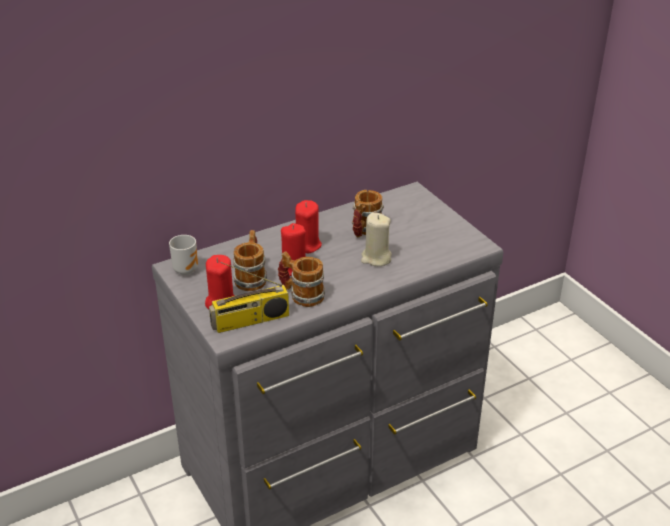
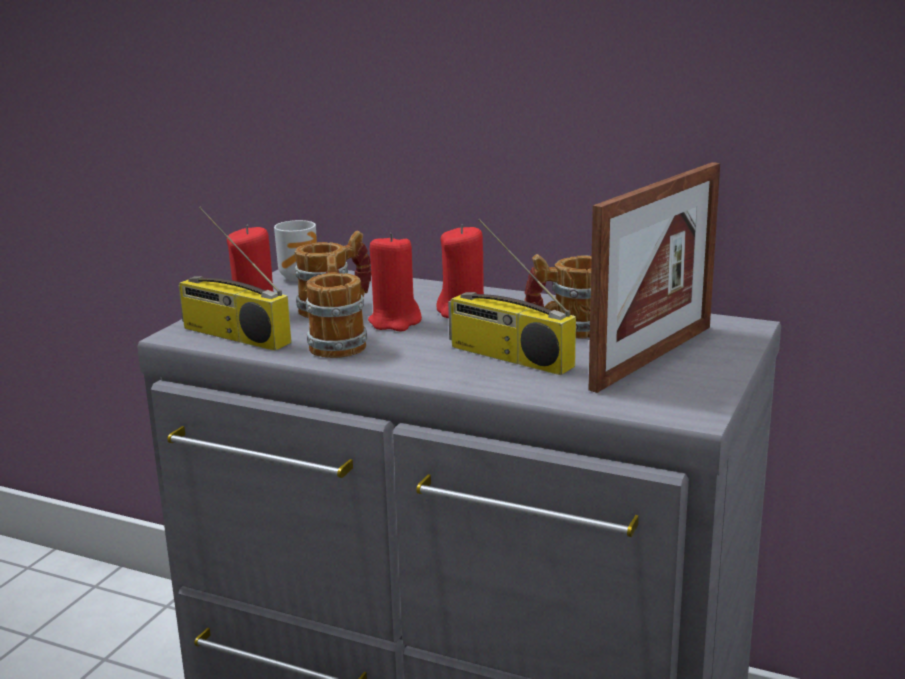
camera: 55 degrees right, 15 degrees down
beige candle [361,213,392,266] -> radio [448,219,576,375]
none -> picture frame [589,162,720,393]

